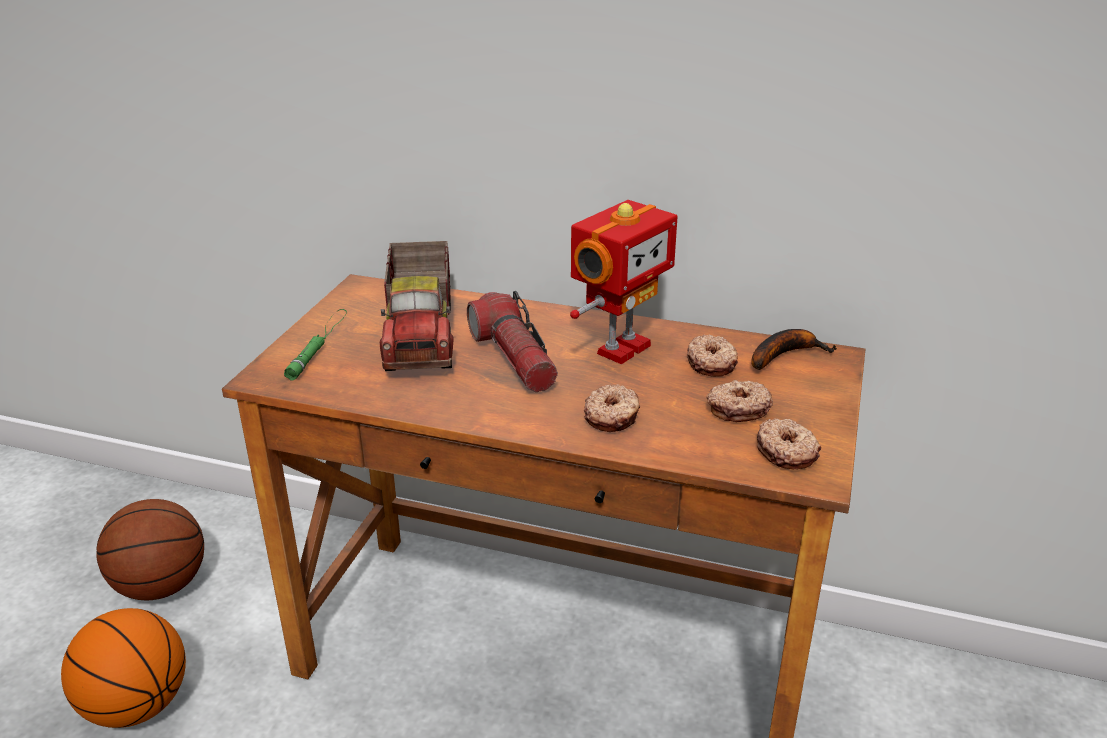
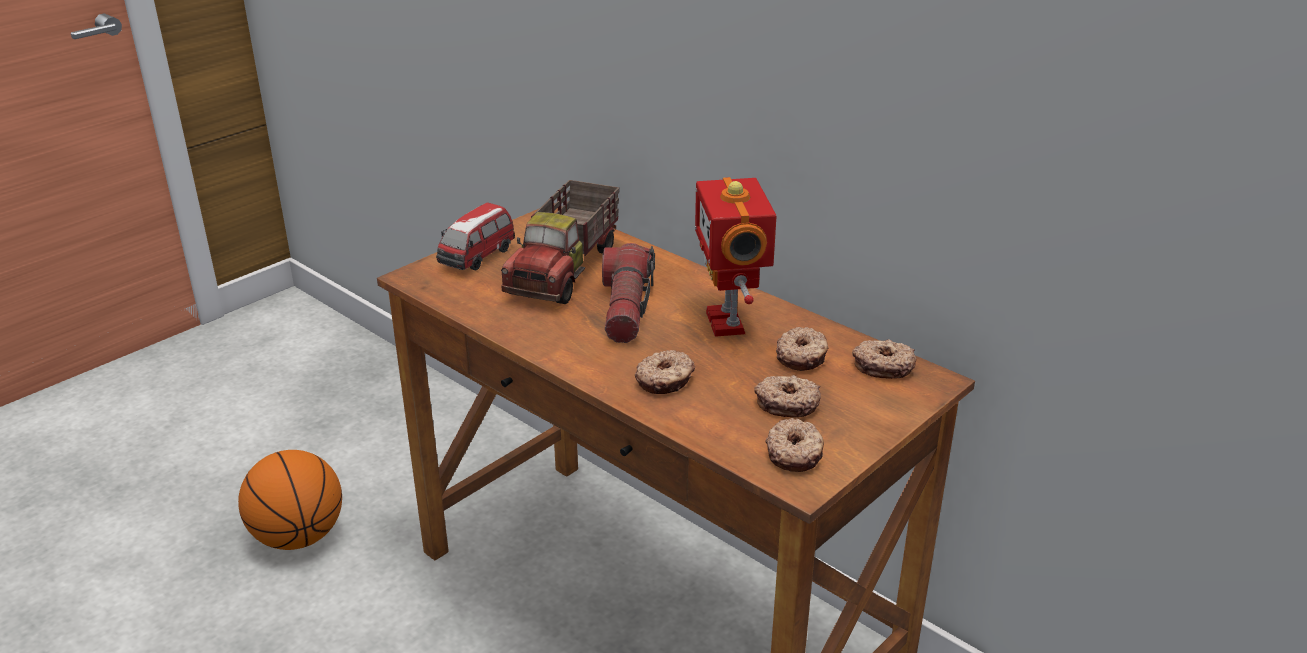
camera: 25 degrees right, 0 degrees up
basketball [96,499,204,600] -> none
green flashlight [284,309,347,381] -> toy car [436,202,515,270]
toy robot [570,200,678,364] -> toy robot turned 105 degrees clockwise [695,177,776,337]
banana [751,329,837,370] -> donut [852,339,916,379]

